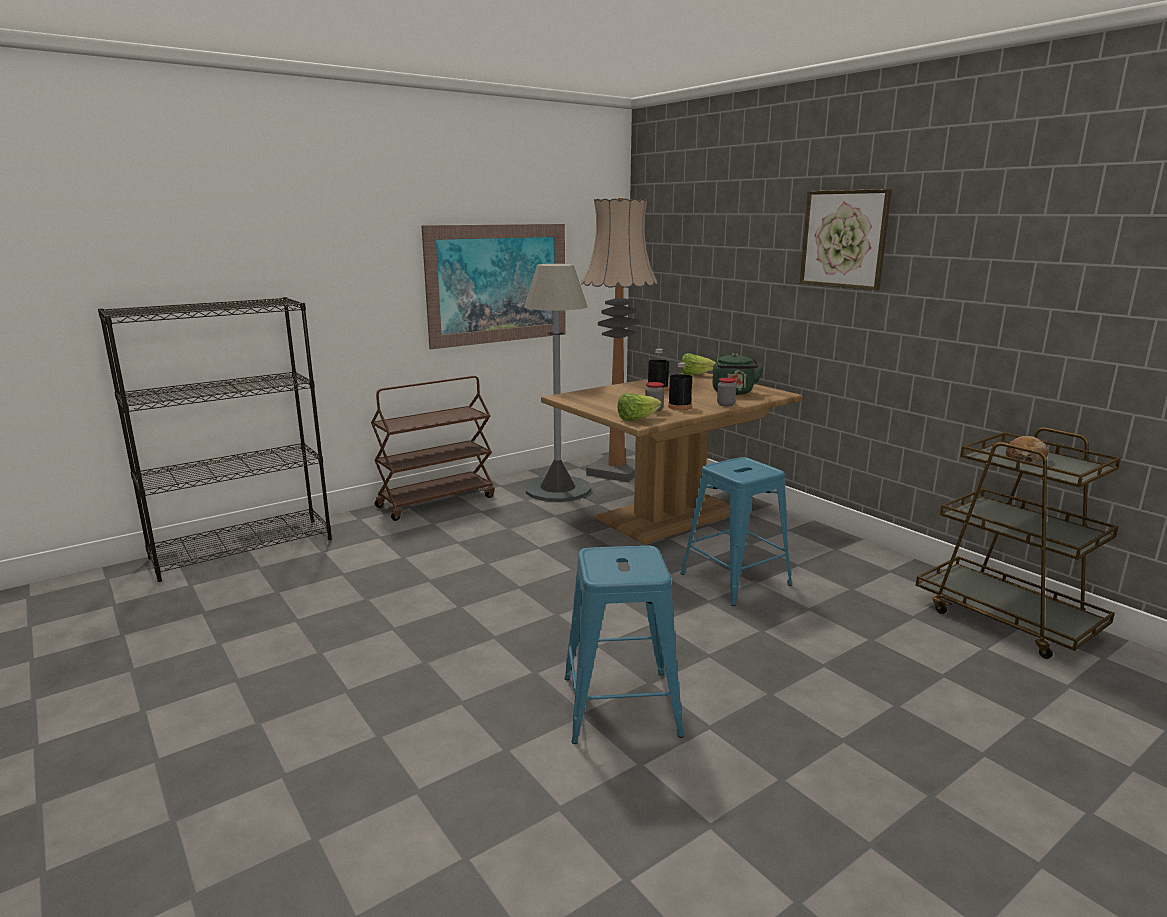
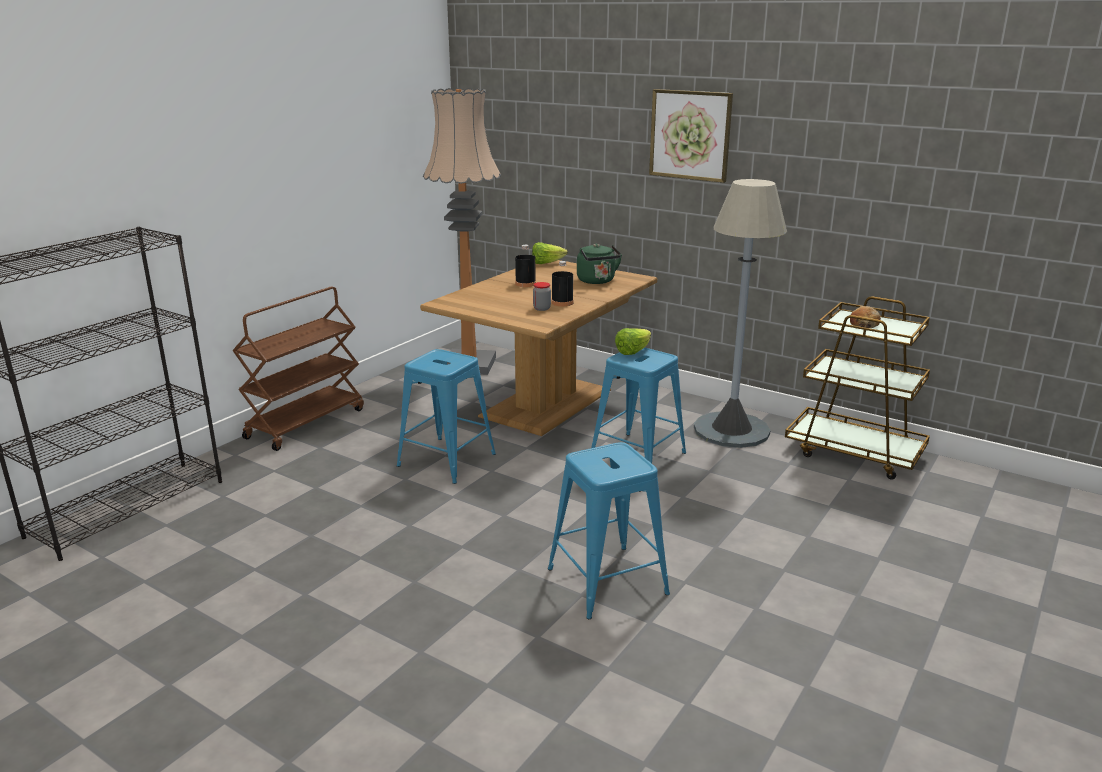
camera: 20 degrees left, 5 degrees up
picture [422,224,566,349] -> none
grey floor lamp [524,264,591,502] -> grey floor lamp moved to [694,179,787,448]
lettuce [617,393,662,421] -> lettuce moved to [615,328,651,355]
jar [717,378,736,406] -> none
none -> blue stool [397,349,496,484]

